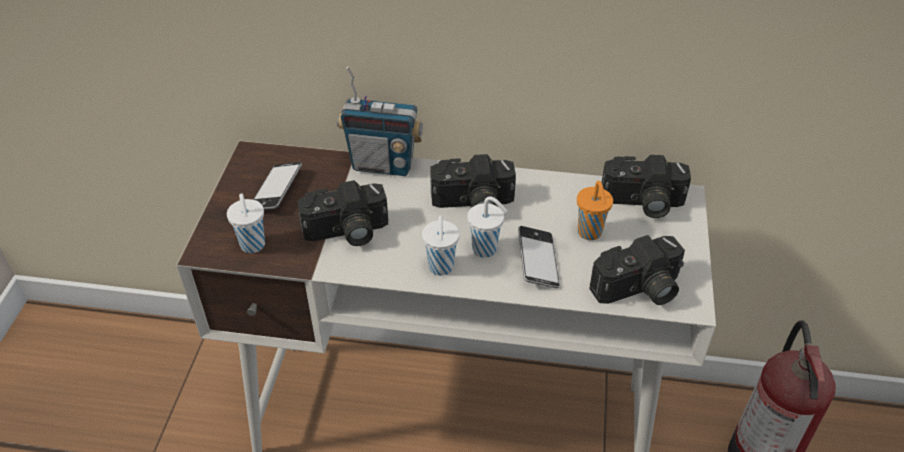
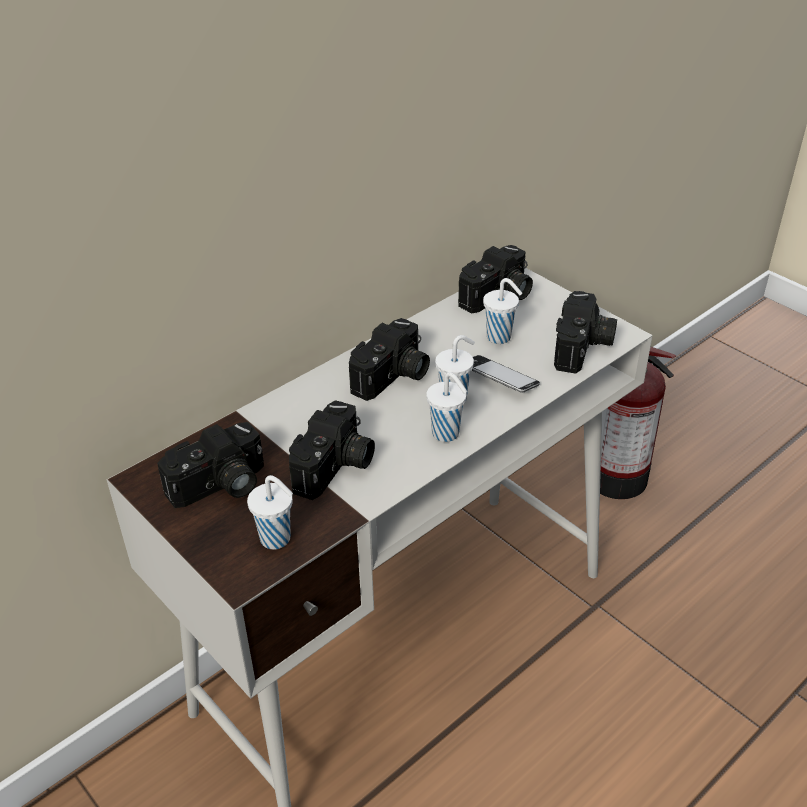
camera: 50 degrees left, 5 degrees down
phone [253,162,302,210] -> camera [157,422,264,508]
radio [337,67,423,176] -> none
orange cup [577,181,613,240] -> white cup [483,278,522,344]

